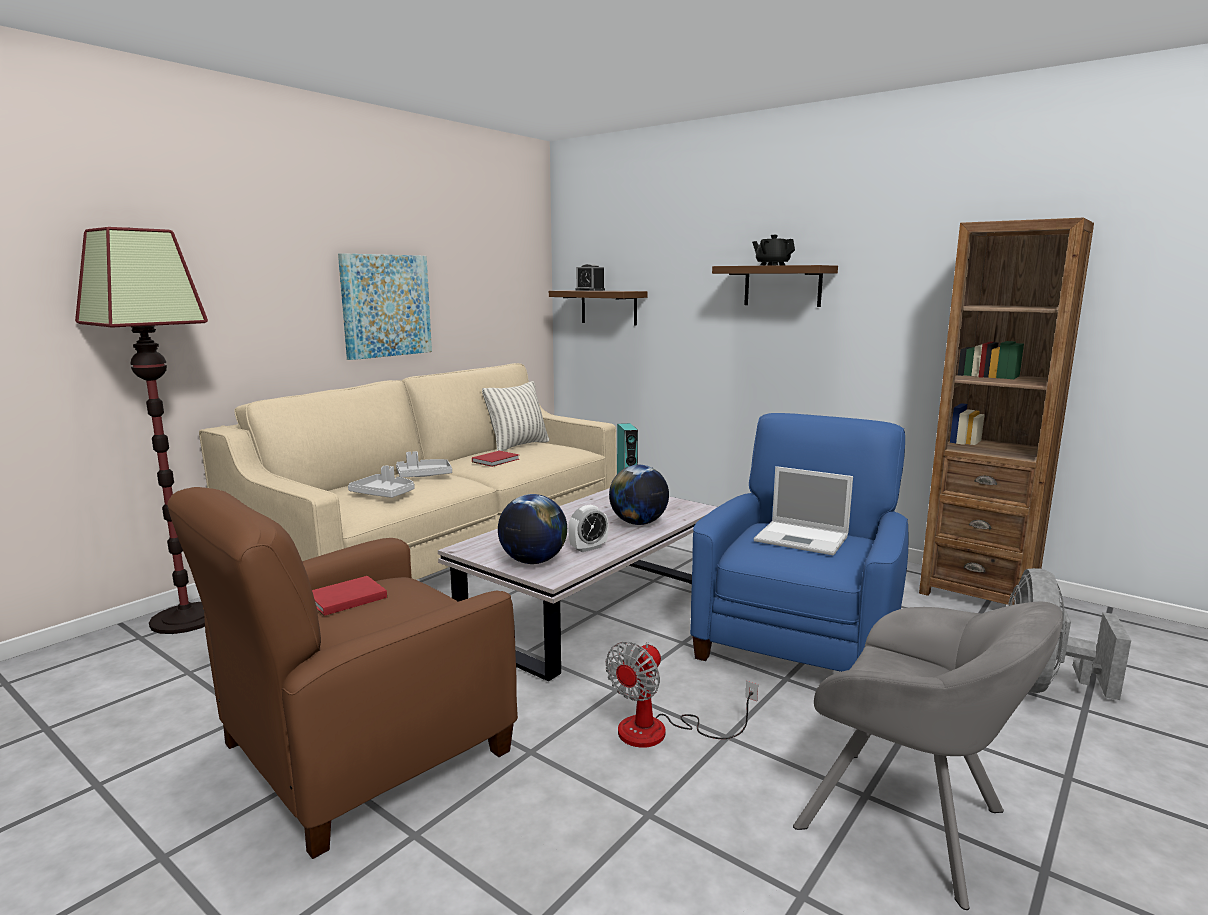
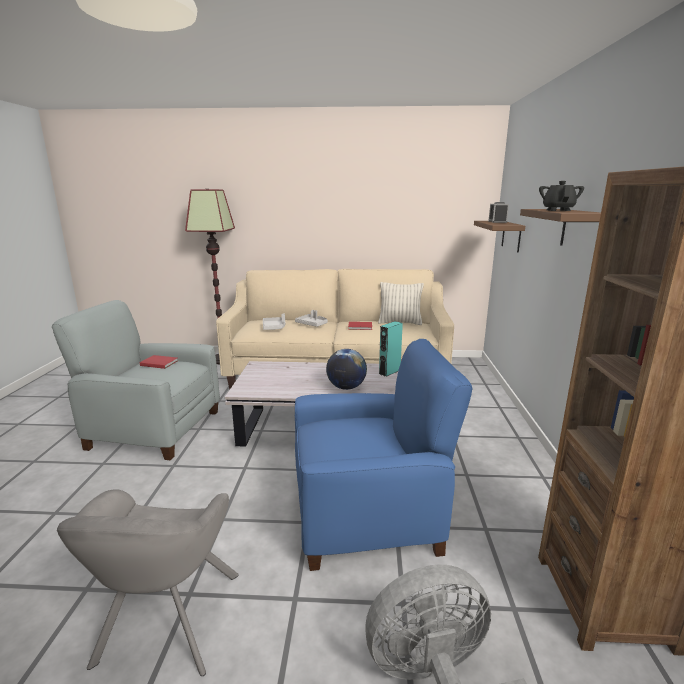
camera: 55 degrees right, 5 degrees up
brown armchair [167,487,518,859] -> grey armchair [52,300,220,461]
picture [338,253,432,360] -> none
globe [498,494,567,564] -> none
alarm clock [568,505,608,552] -> none
fan [606,642,758,748] -> none
laptop [754,466,853,556] -> none

